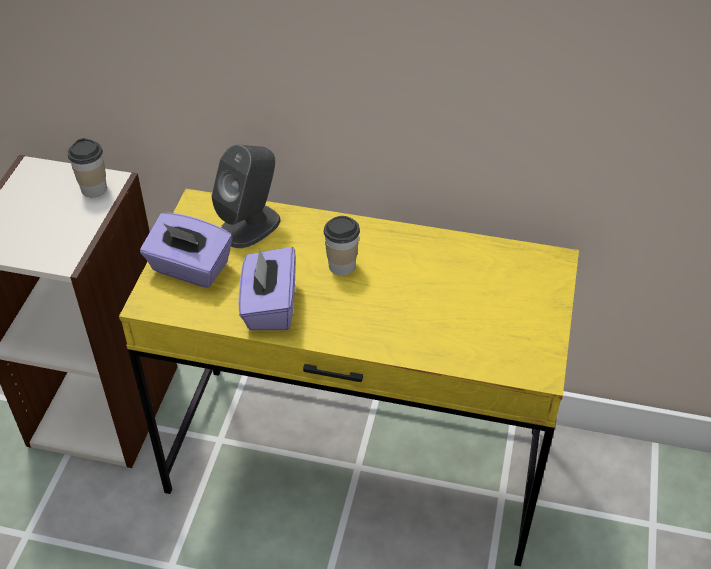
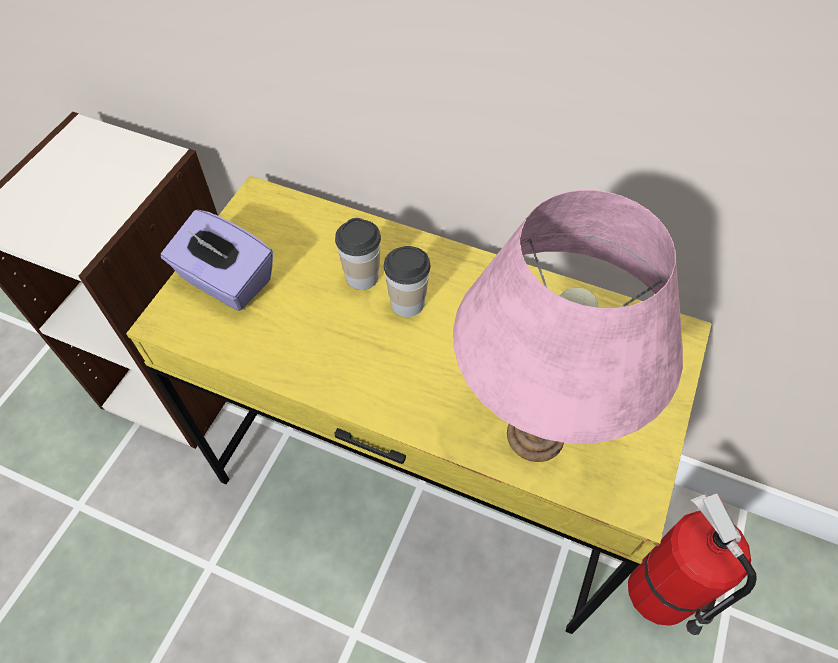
camera: 10 degrees right, 10 degrees up
cup [68,138,107,197] -> cup moved to [335,218,381,290]
grey speaker [211,144,281,248] -> none
purple tissue box [238,247,296,330] -> none
none -> pink table lamp [453,190,683,462]
none -> fire extinguisher [628,493,757,635]

